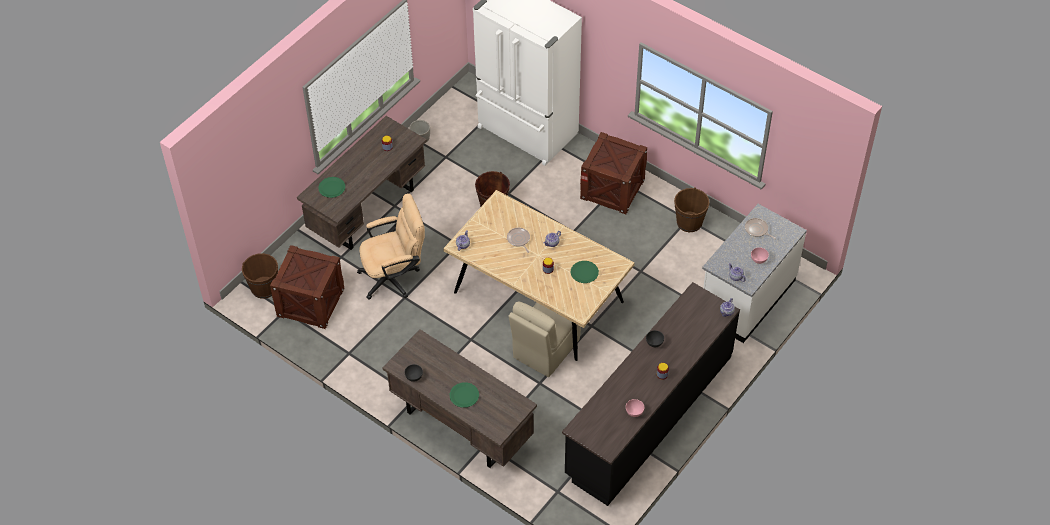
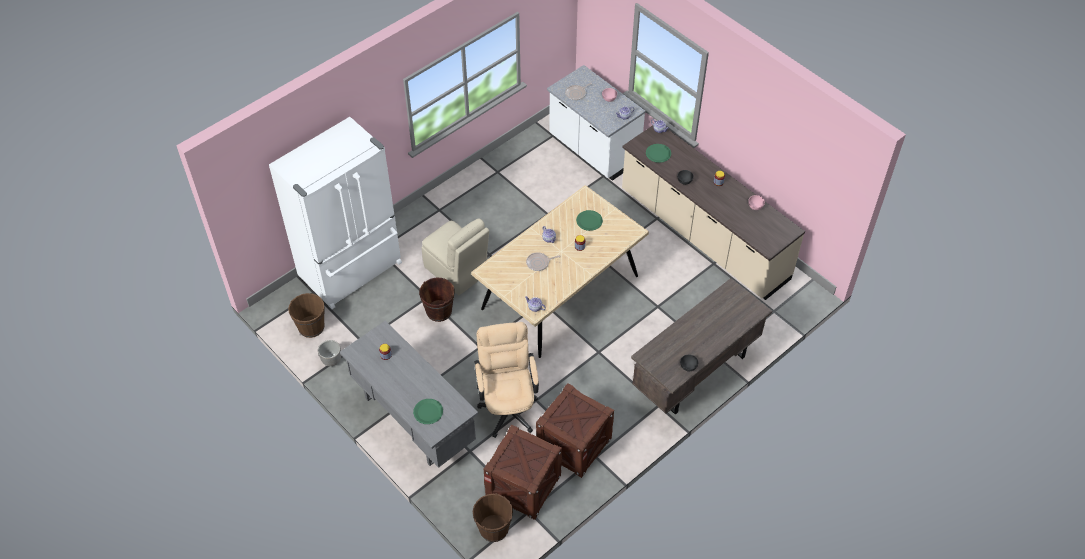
camera: 80 degrees left, 0 degrees up
brown desk [297,116,427,250] -> grey desk [340,320,478,468]
green plate [450,382,479,408] -> green plate moved to [646,144,671,163]
beige chair [508,301,581,377] -> beige chair moved to [422,219,489,295]
black counter [562,282,740,506] -> beige counter [622,125,805,300]
crate [580,132,647,214] -> crate moved to [536,383,614,478]
brown bucket [674,187,710,232] -> brown bucket moved to [288,293,325,338]

